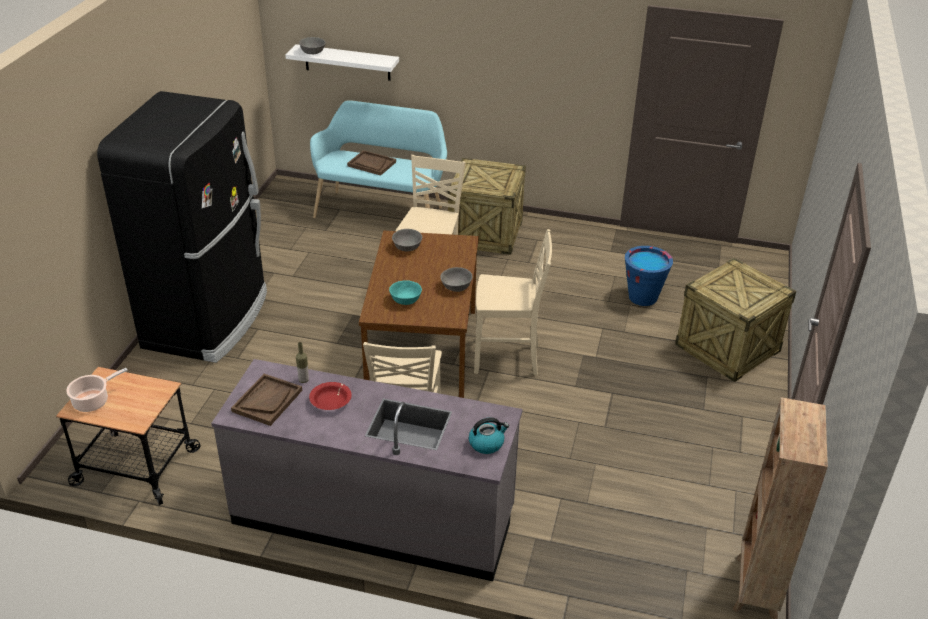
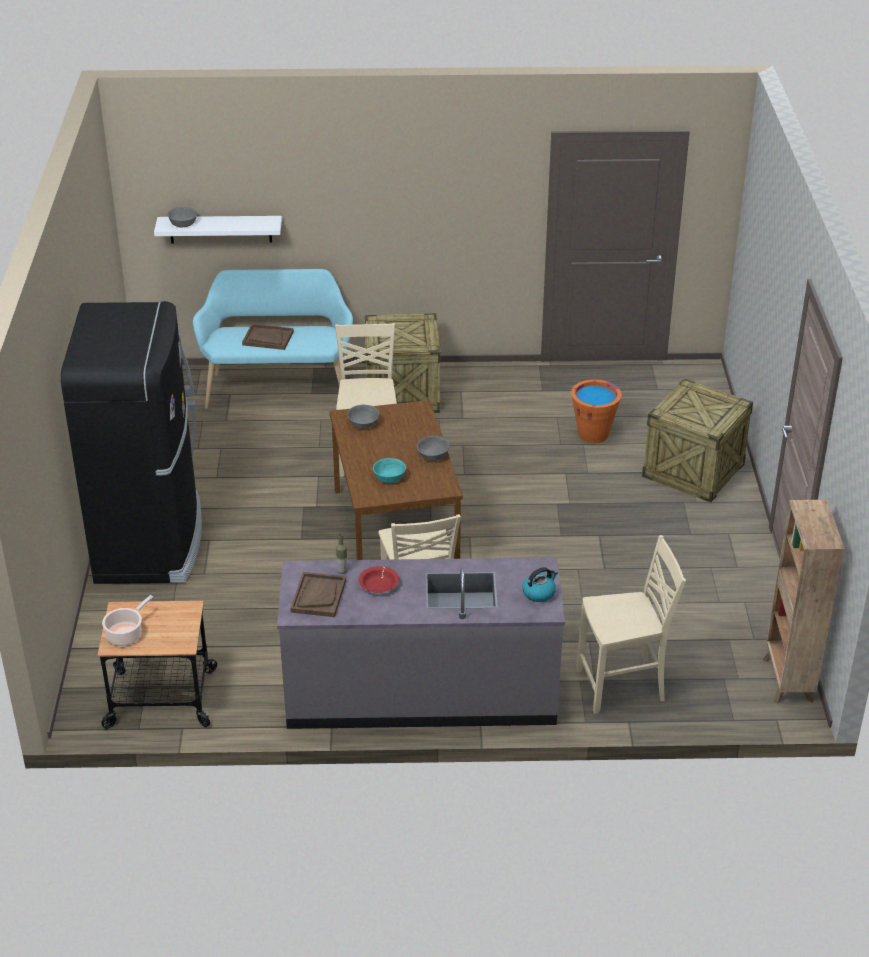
camera: 15 degrees left, 0 degrees up
beige chair [474,229,552,376] -> beige chair moved to [576,535,686,714]
blue bucket [625,246,673,306] -> orange bucket [571,379,622,443]

